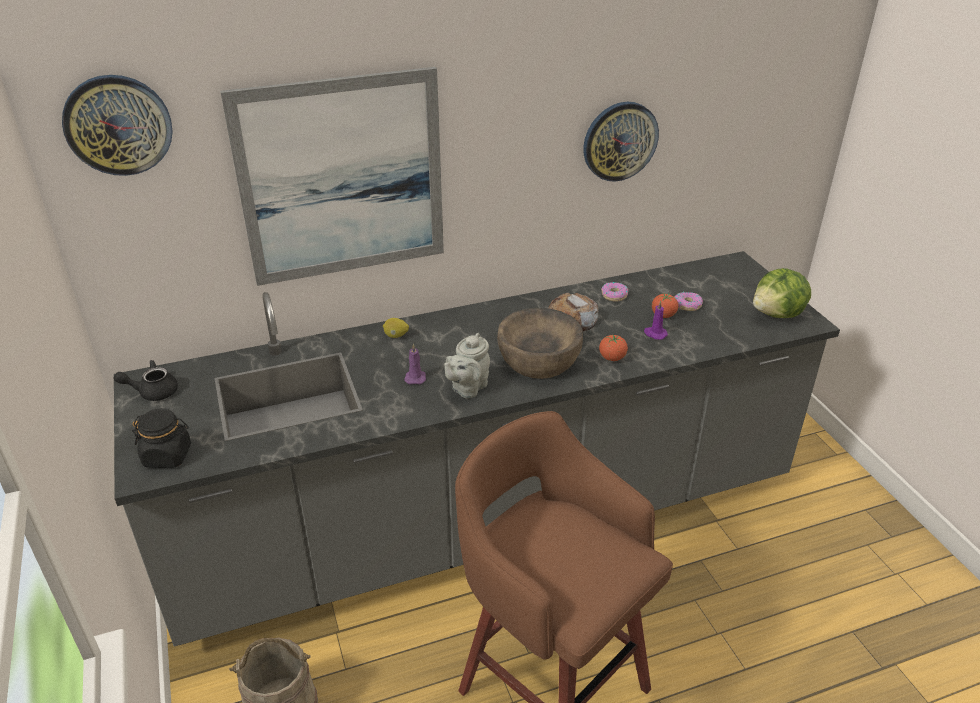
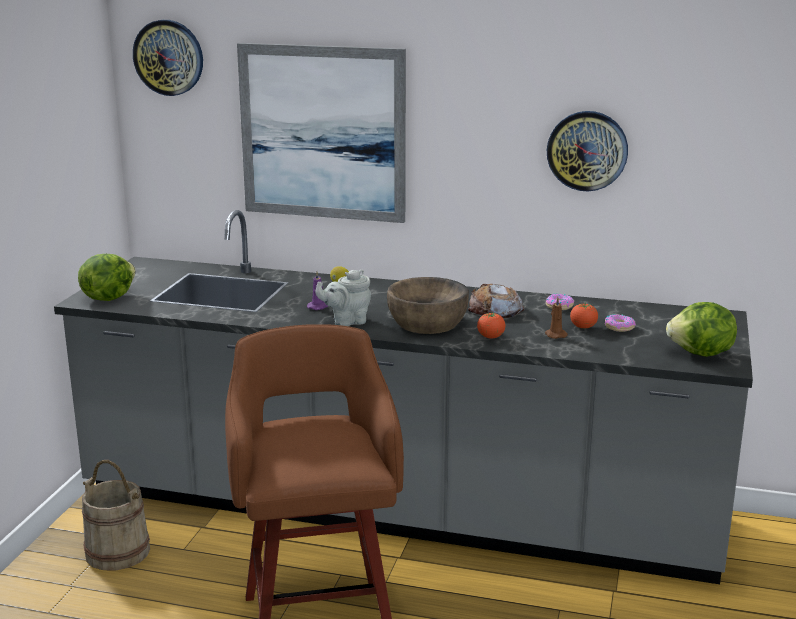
camera: 35 degrees right, 15 degrees down
black teapot [114,360,178,401] -> none
black jar [132,409,191,468] -> lettuce [78,254,136,301]
purple candle [644,301,668,340] -> brown candle [545,297,568,339]

